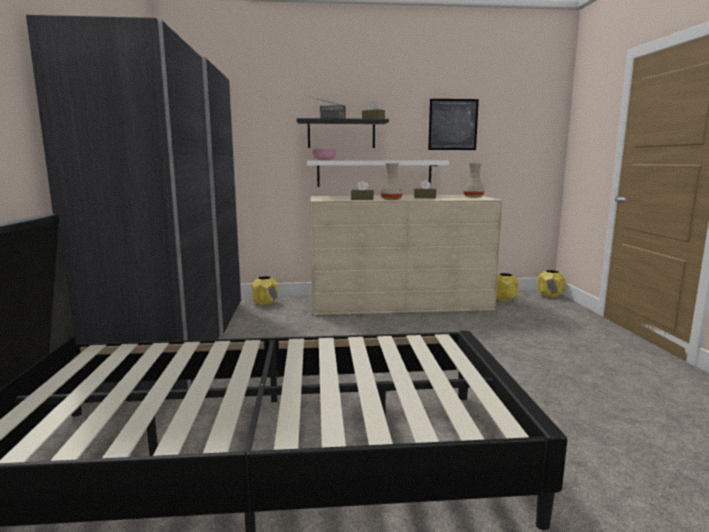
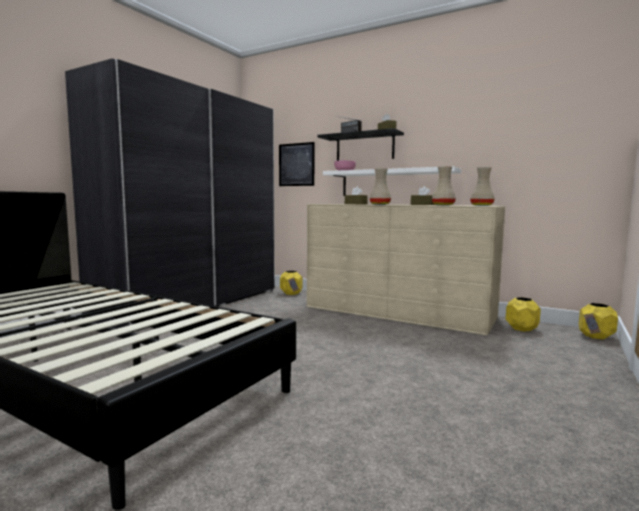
camera: 35 degrees right, 5 degrees down
picture [428,99,479,150] -> picture moved to [279,142,315,186]
none -> beige vase [432,166,456,205]

